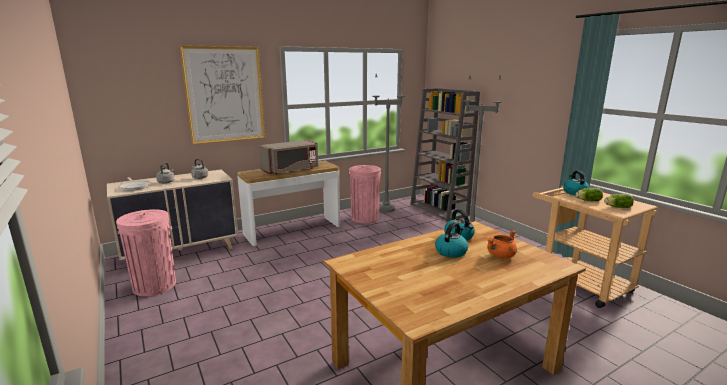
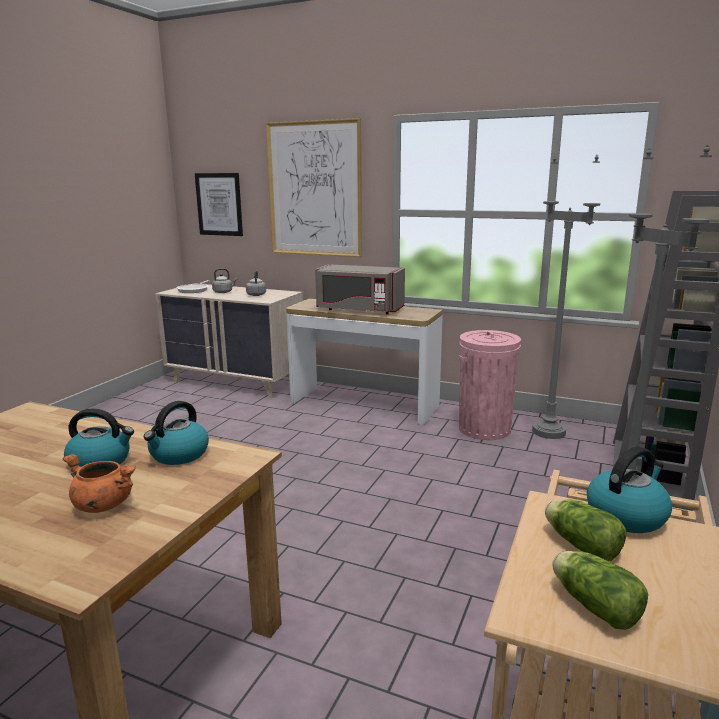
camera: 55 degrees right, 0 degrees up
pink trash can [116,209,176,296] -> none
none -> picture [195,173,243,236]

